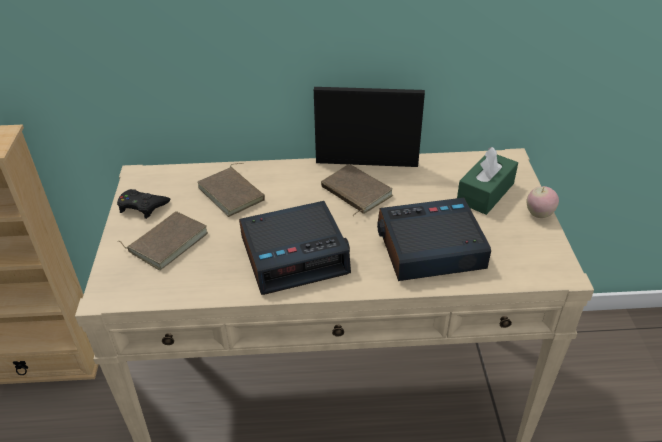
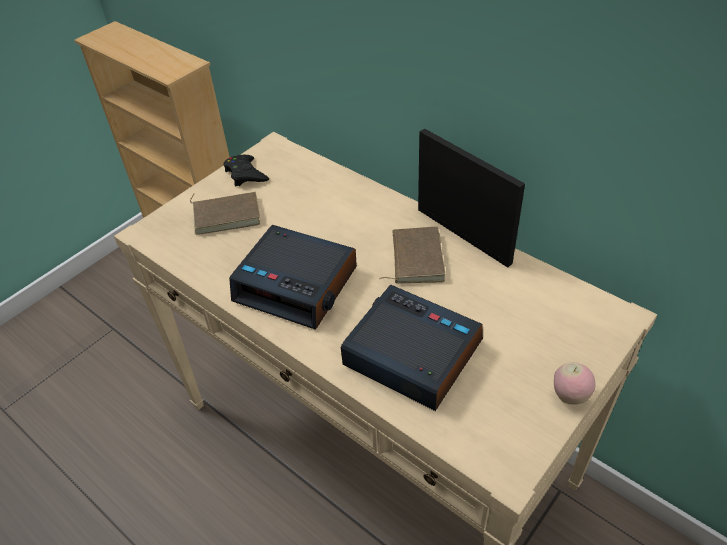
camera: 45 degrees right, 5 degrees up
brown book [198,163,265,217] -> none
green tissue box [457,147,518,215] -> none

